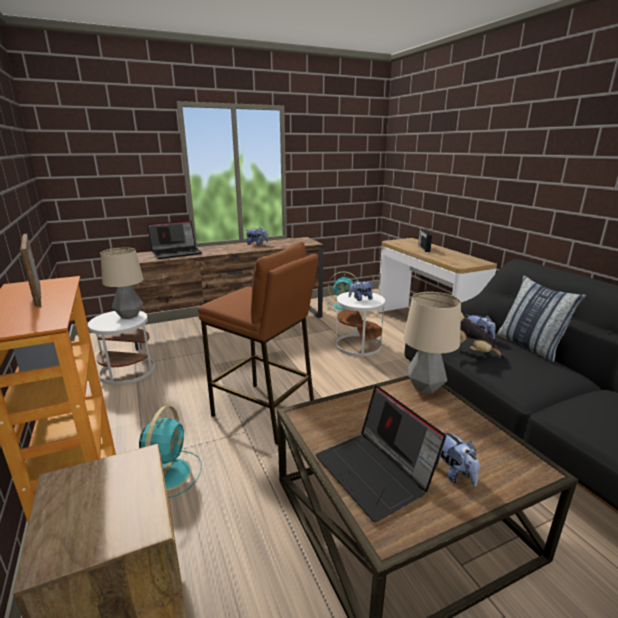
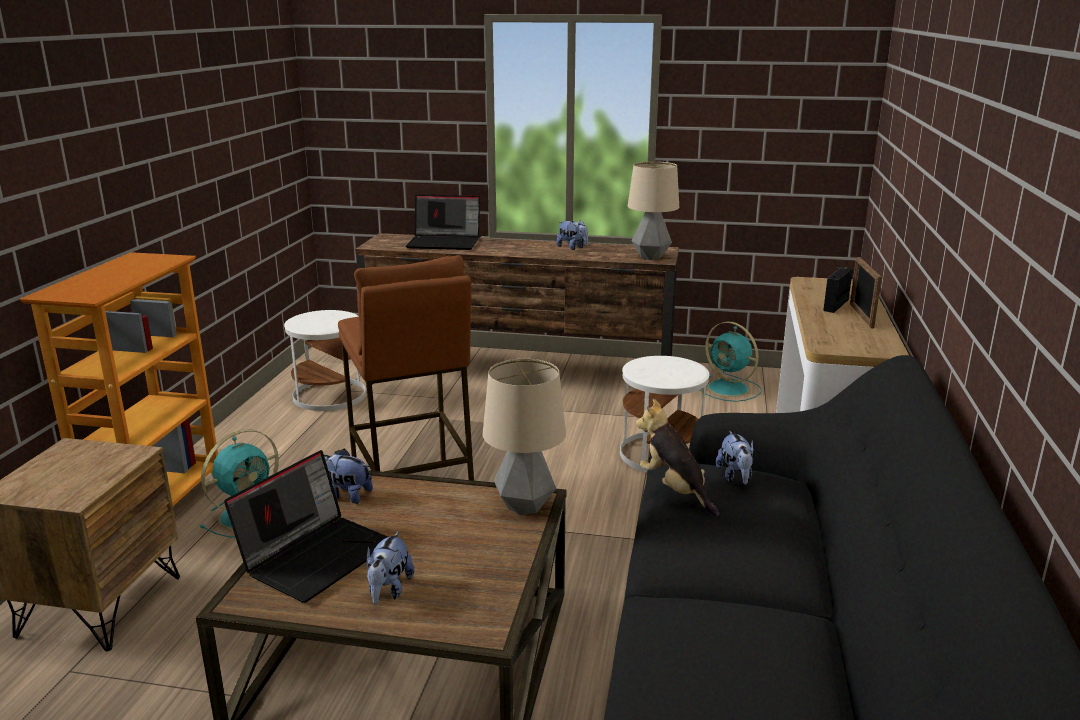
camera: 35 degrees right, 0 degrees up
picture frame [20,234,41,307] -> picture frame moved to [850,257,882,329]
table lamp [100,248,144,319] -> table lamp moved to [628,161,679,260]
laptop [315,385,446,522] -> laptop turned 150 degrees counterclockwise [224,450,388,603]
plush toy [349,280,373,301] -> plush toy moved to [324,448,373,504]
pillow [497,275,586,363] -> none

